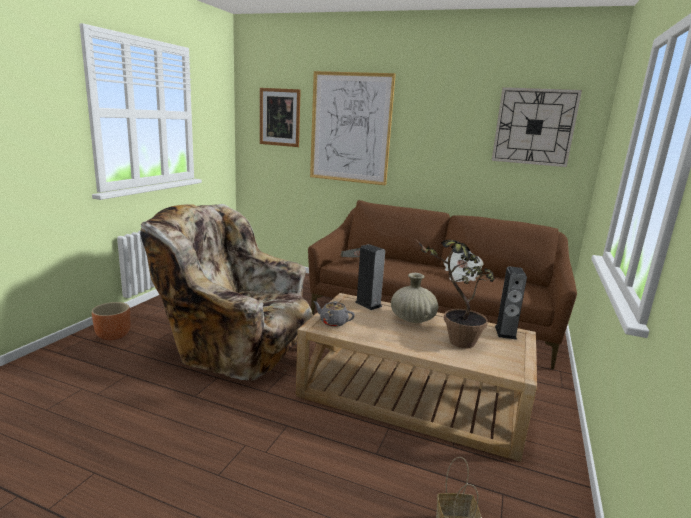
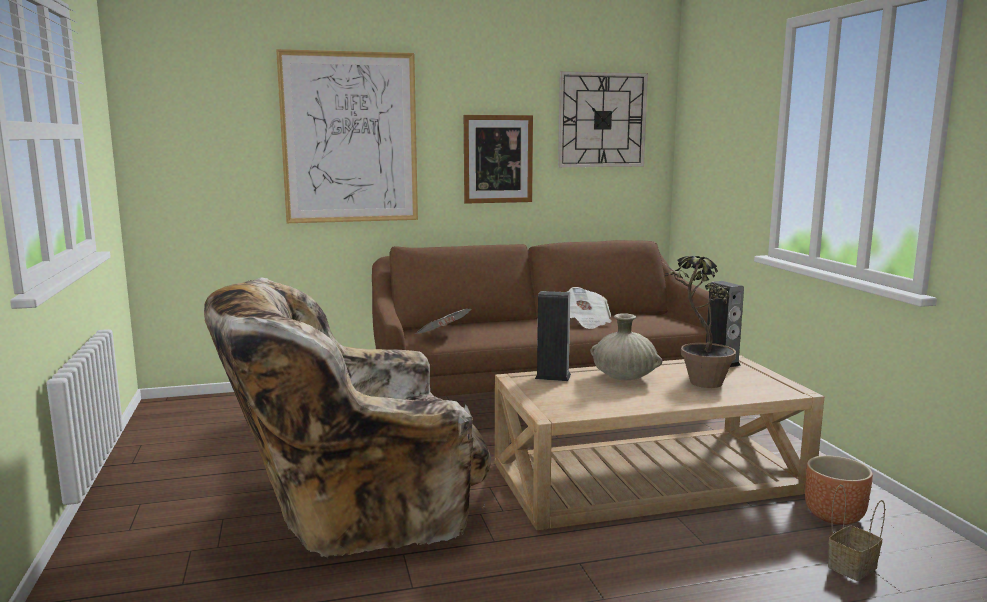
camera: 35 degrees left, 5 degrees down
brown planter [92,302,131,340] -> brown planter moved to [805,456,873,525]
picture [260,88,301,147] -> picture moved to [464,115,533,204]
grey teapot [313,301,355,327] -> none

